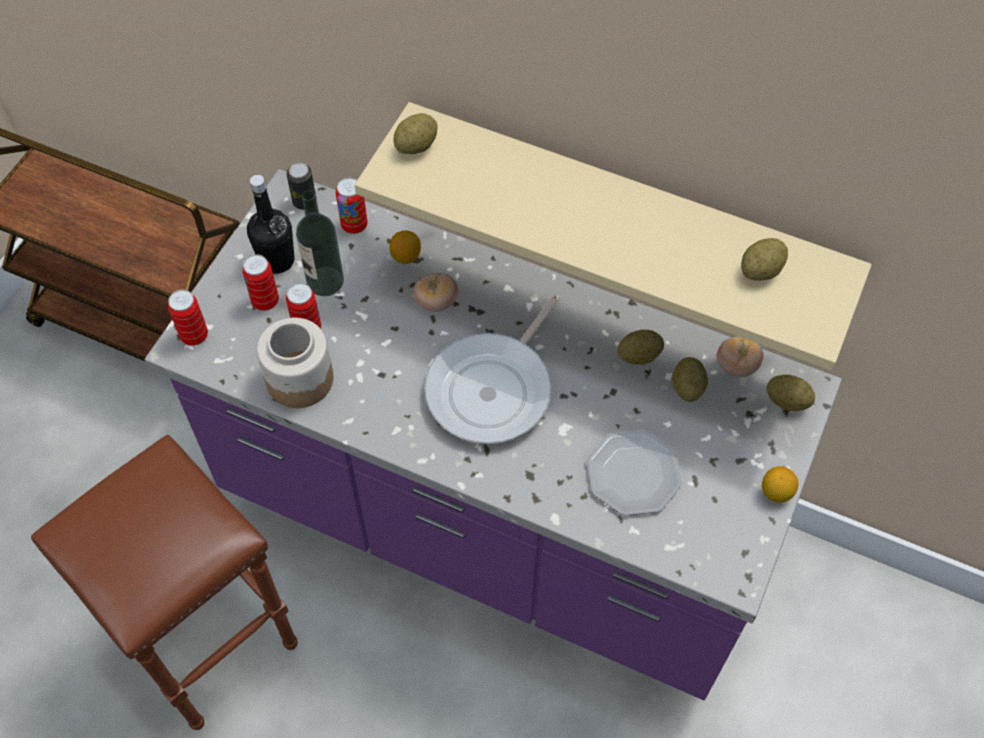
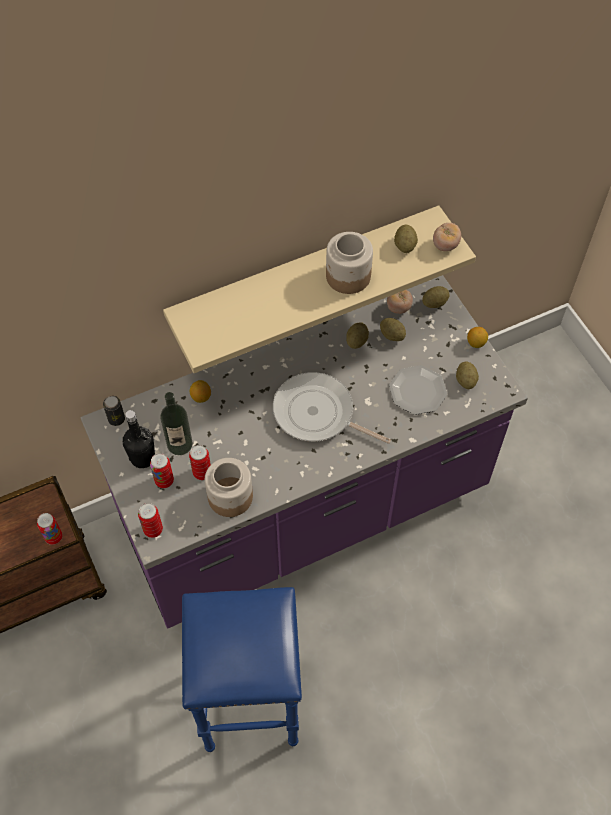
camera: 50 degrees left, 0 degrees up
brown stool [31,435,298,730] -> blue stool [182,587,302,752]
can [336,178,367,234] -> can moved to [37,513,63,545]
potato [394,113,438,154] -> potato moved to [456,362,479,389]
tomato [413,273,458,312] -> tomato moved to [433,223,461,251]
frying pan [424,294,560,444] -> frying pan turned 135 degrees clockwise [273,372,391,444]
none -> jar [326,232,373,294]

